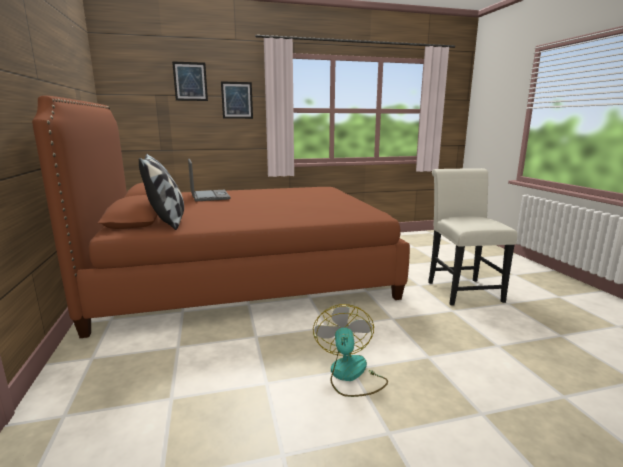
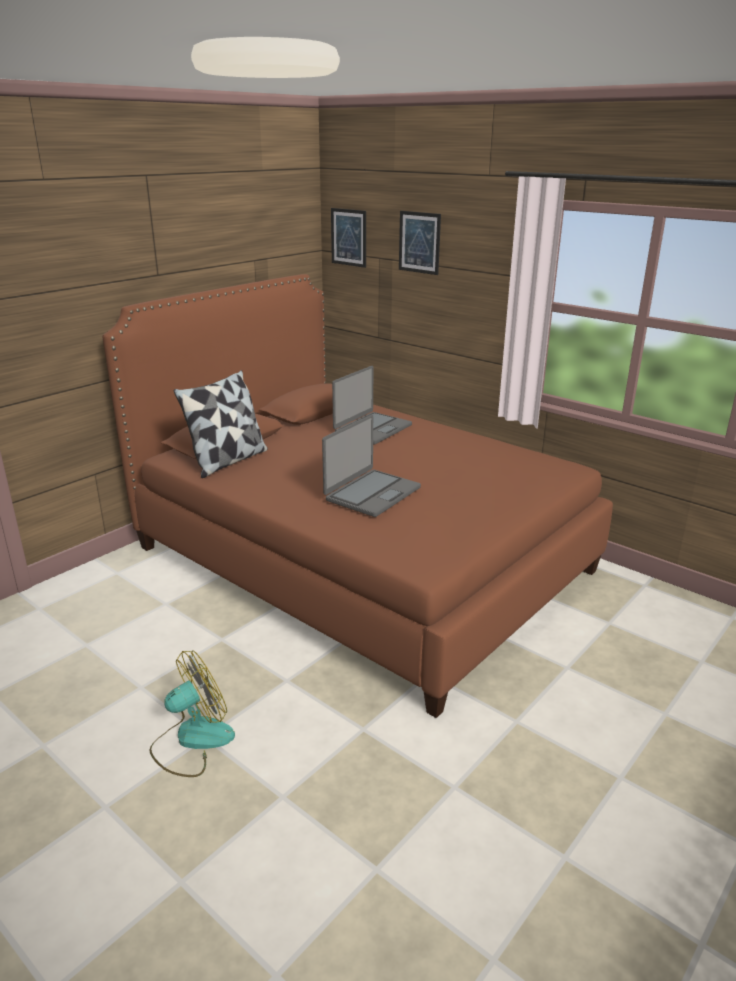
camera: 55 degrees right, 10 degrees up
picture [221,81,253,119] -> picture moved to [331,208,366,268]
white chair [428,168,518,306] -> none
none -> laptop [322,415,421,517]

